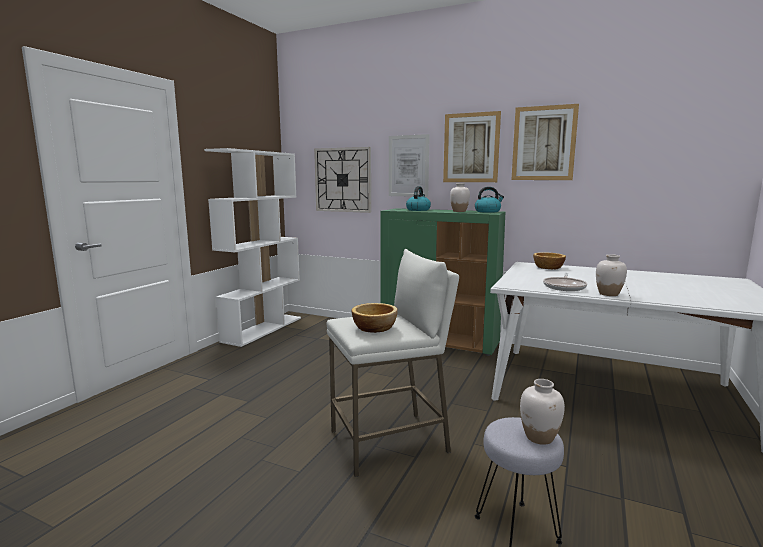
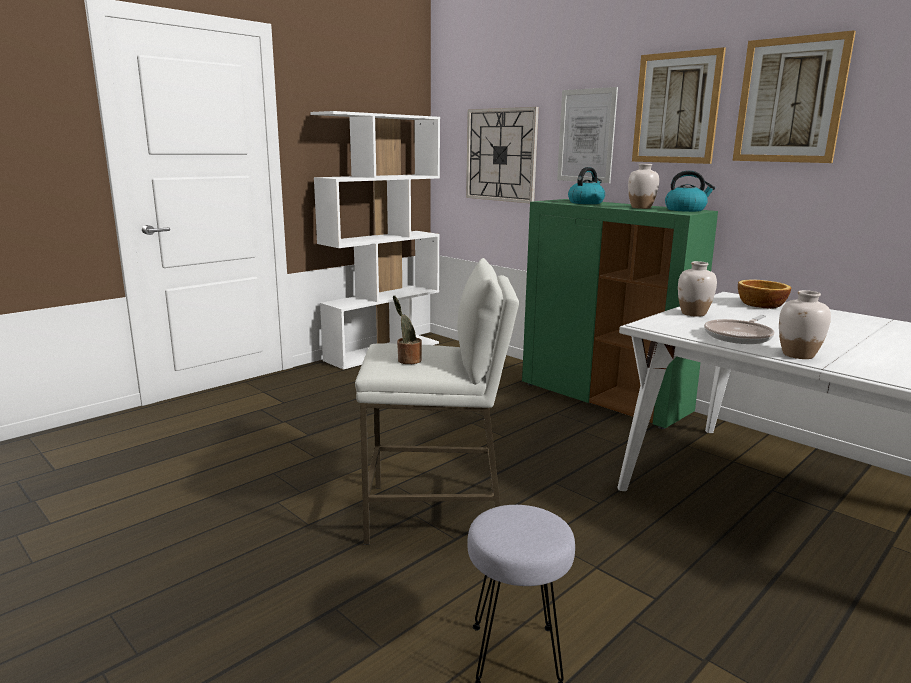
camera: 20 degrees right, 5 degrees up
bowl [352,303,398,333] -> potted plant [393,295,422,364]
white vase [520,379,565,445] -> white vase moved to [678,261,717,317]

